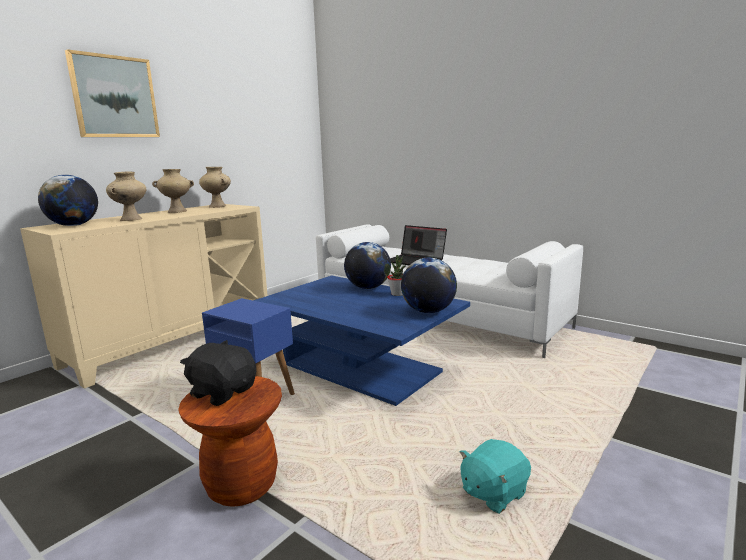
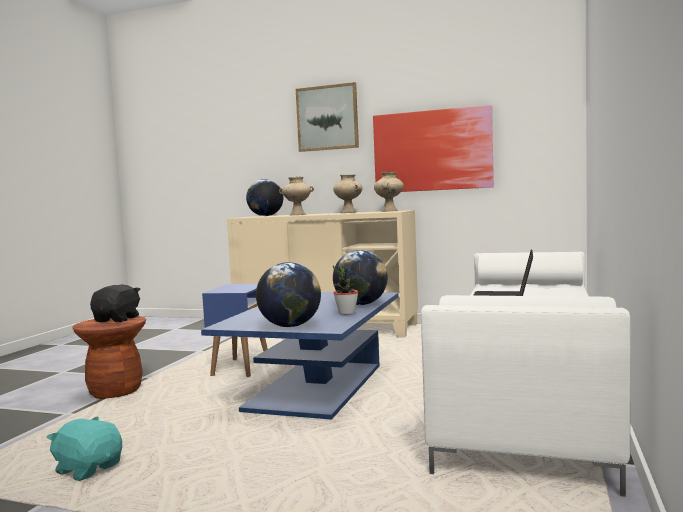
camera: 70 degrees right, 10 degrees down
none -> picture [373,105,494,192]

